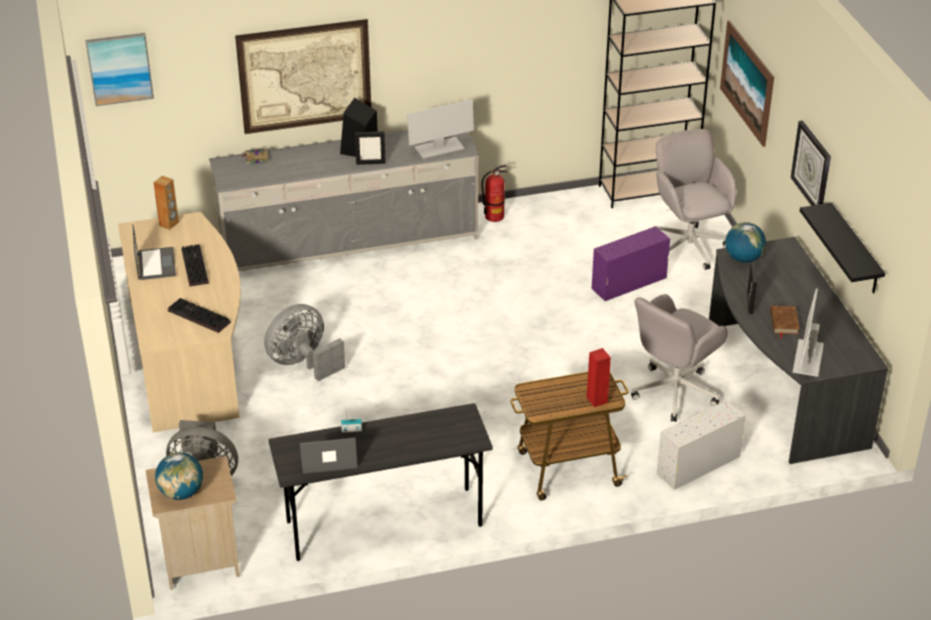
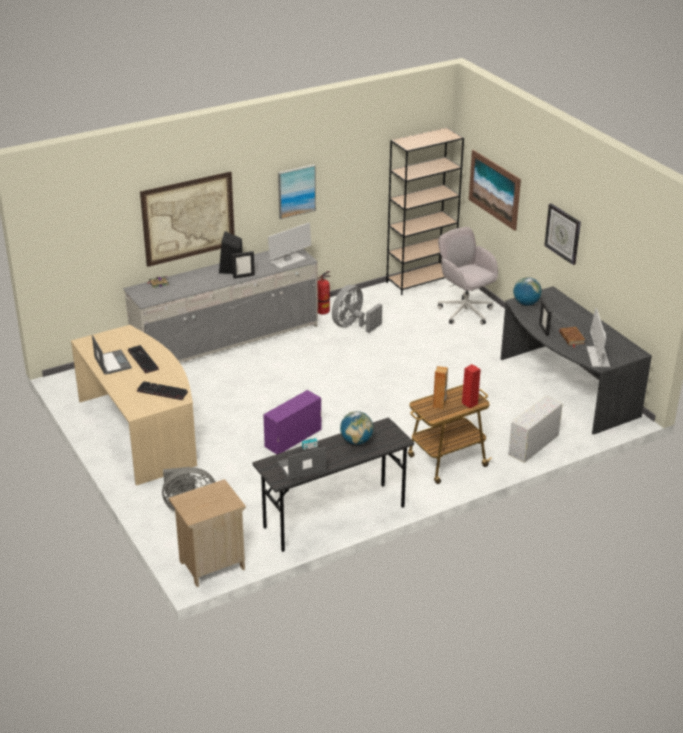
camera: 15 degrees left, 5 degrees down
picture [85,33,154,106] -> picture moved to [278,164,316,219]
brown speaker [153,176,179,230] -> brown speaker moved to [433,366,448,409]
globe [155,452,203,500] -> globe moved to [340,411,374,445]
grey fan [264,304,345,381] -> grey fan moved to [332,285,382,333]
purple storage box [592,226,670,301] -> purple storage box moved to [263,390,321,454]
grey office chair [631,294,728,422] -> none
black shelf [800,203,885,293] -> none

